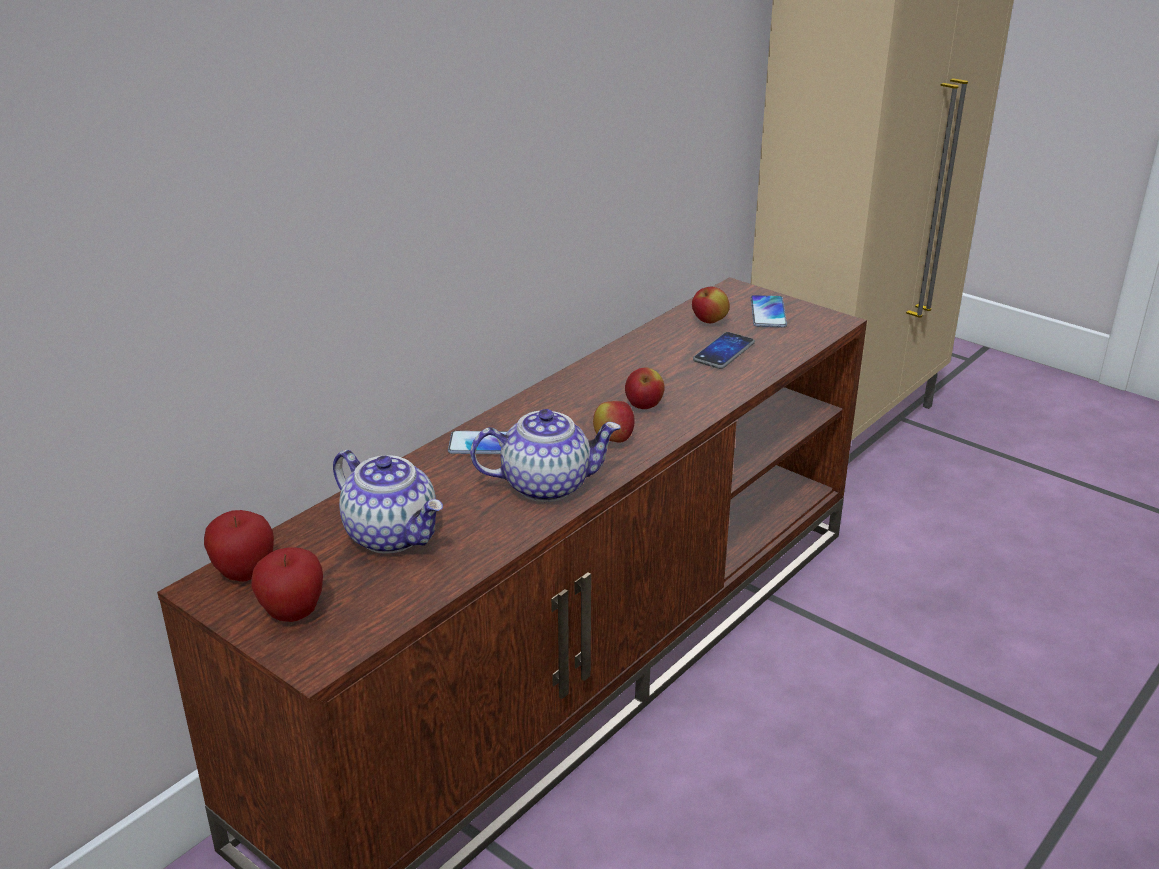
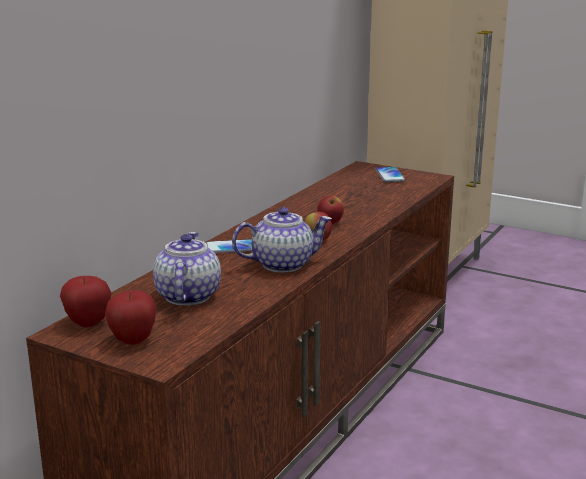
camera: 10 degrees left, 10 degrees down
teapot [333,450,443,554] -> teapot turned 120 degrees counterclockwise [153,232,221,306]
apple [692,287,730,323] -> none
phone [693,332,755,369] -> none

